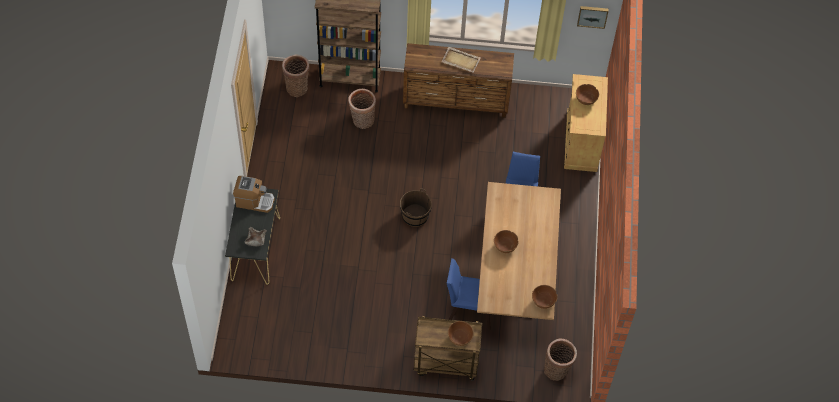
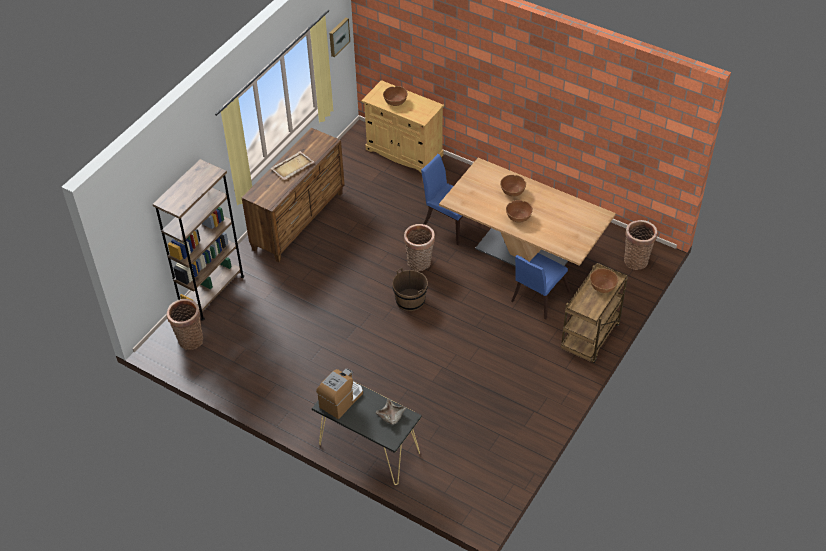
camera: 60 degrees left, 10 degrees down
basket [348,89,376,129] -> basket moved to [404,224,435,271]
brown bowl [532,285,558,309] -> brown bowl moved to [500,175,526,197]

